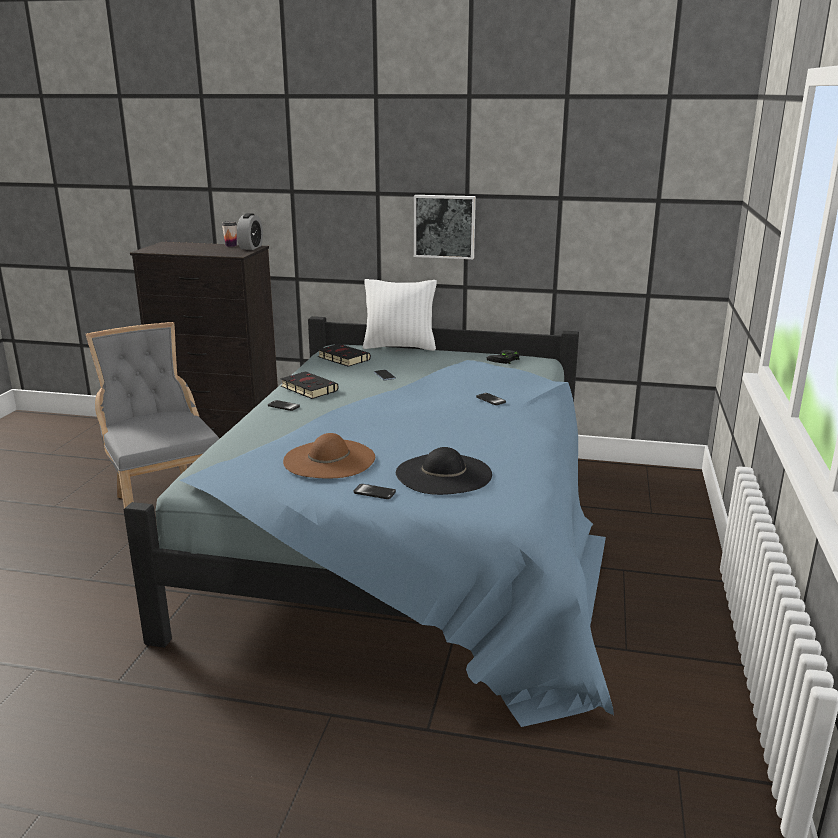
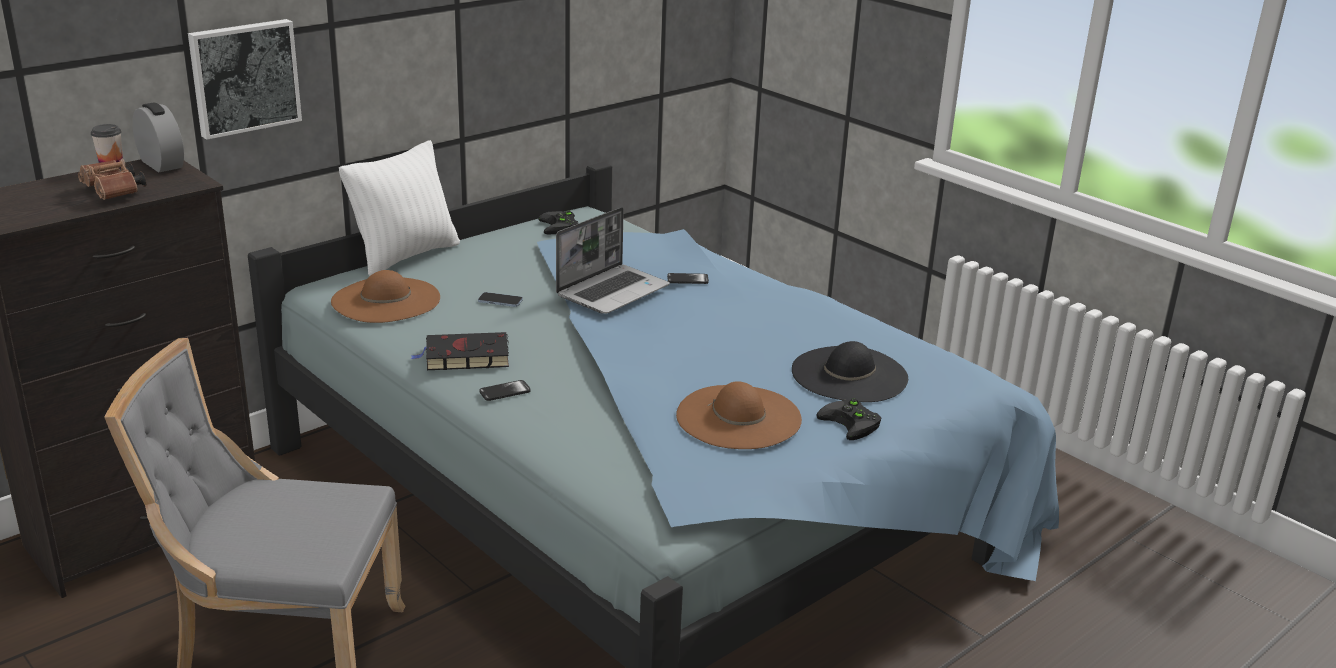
camera: 55 degrees left, 5 degrees up
black book [318,344,371,367] -> brown hat [331,270,440,323]
phone [354,484,396,499] -> black game controller [816,398,881,440]
picture [414,195,476,259] -> picture moved to [188,19,302,140]
none -> brown binoculars [78,158,146,200]
none -> laptop [556,207,670,314]

